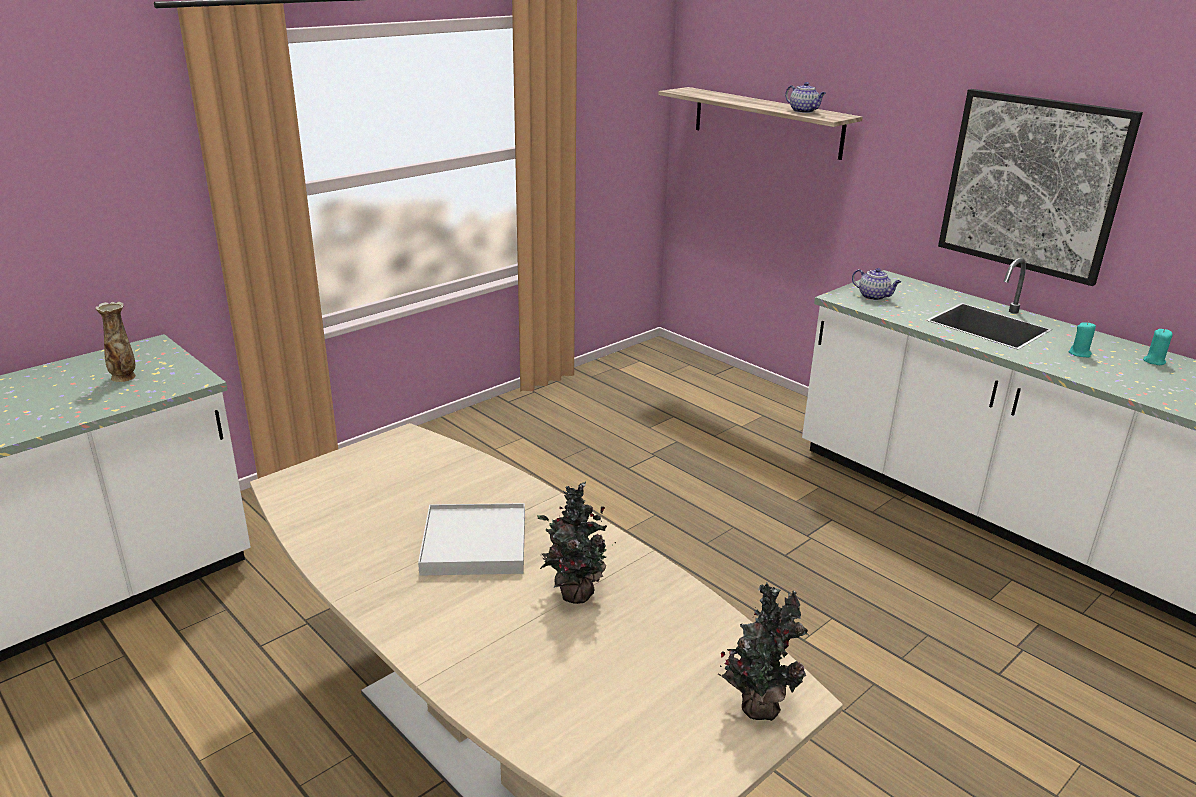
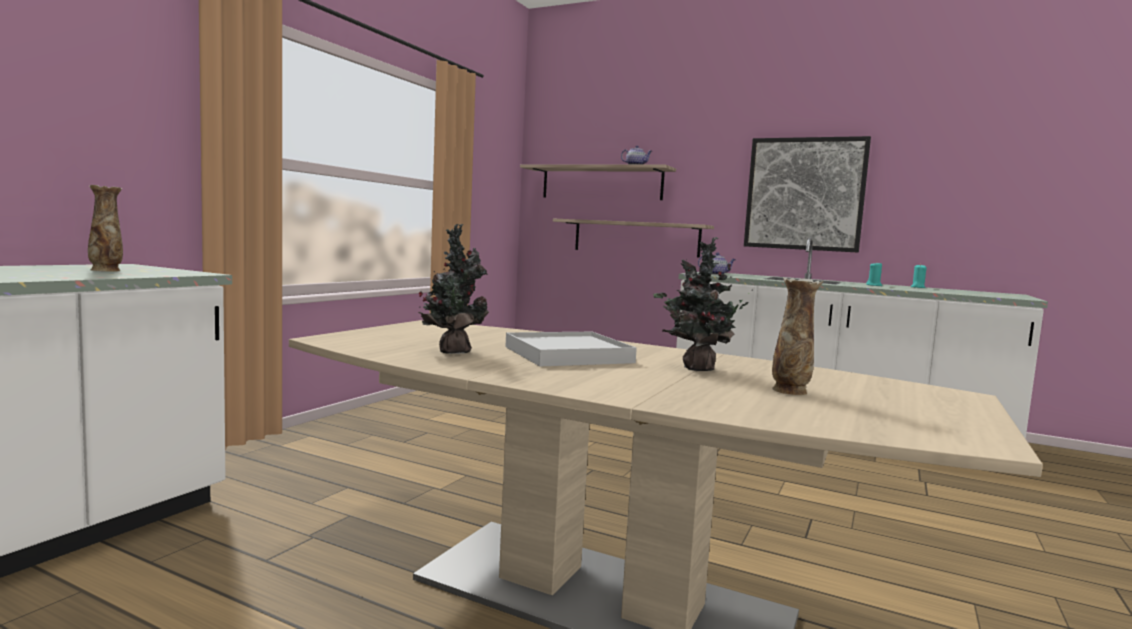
camera: 20 degrees left, 20 degrees down
potted plant [718,583,808,721] -> potted plant moved to [418,224,489,354]
none -> shelf [553,218,714,258]
none -> vase [772,278,823,395]

